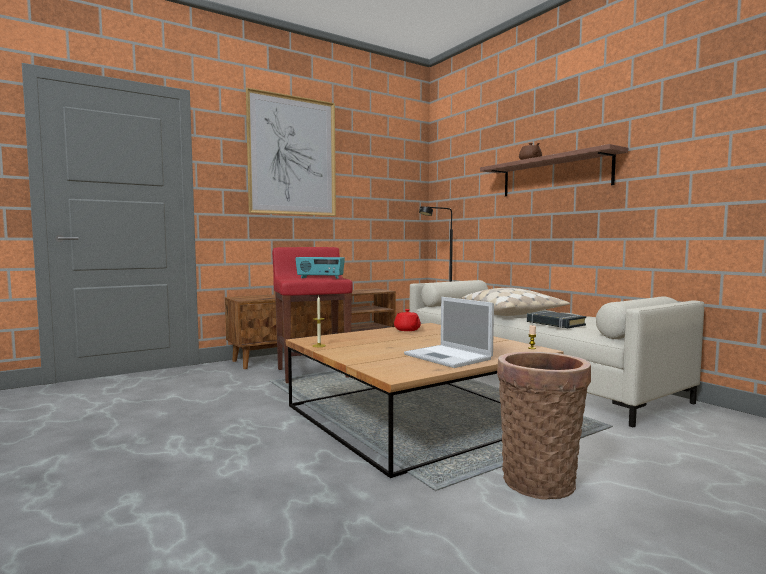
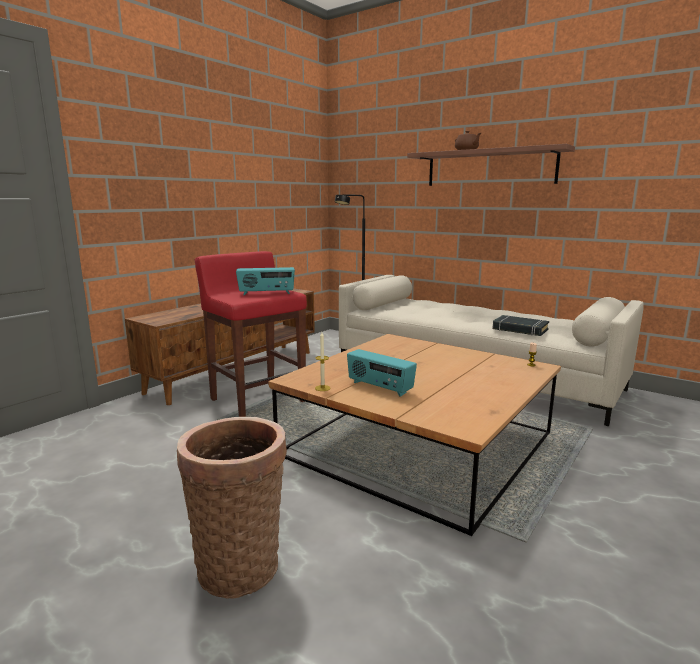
camera: 20 degrees left, 10 degrees up
picture [246,88,336,216] -> none
red teapot [394,309,421,331] -> none
laptop [404,297,494,368] -> none
beige pillow [462,288,570,316] -> none
basket [497,352,591,500] -> basket moved to [177,417,287,599]
none -> radio [347,349,417,397]

